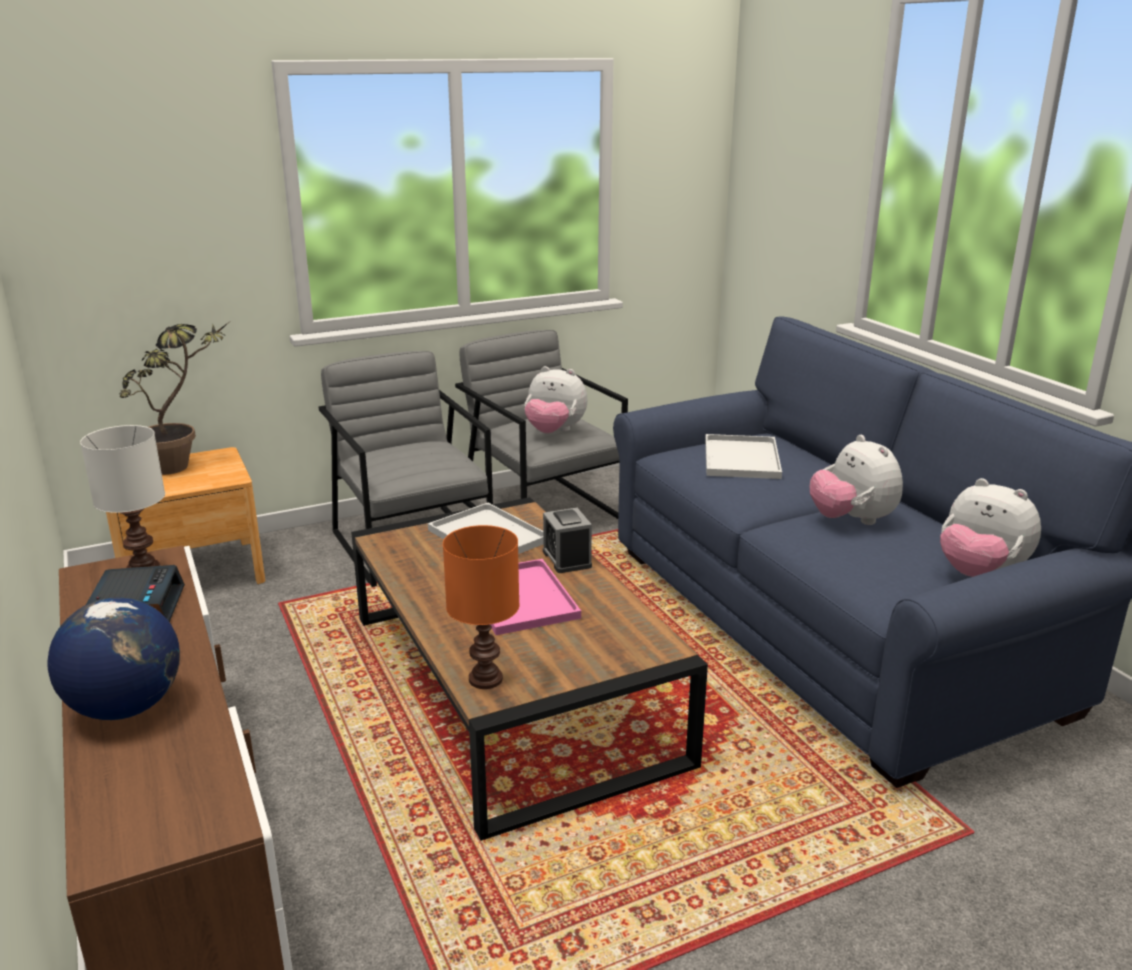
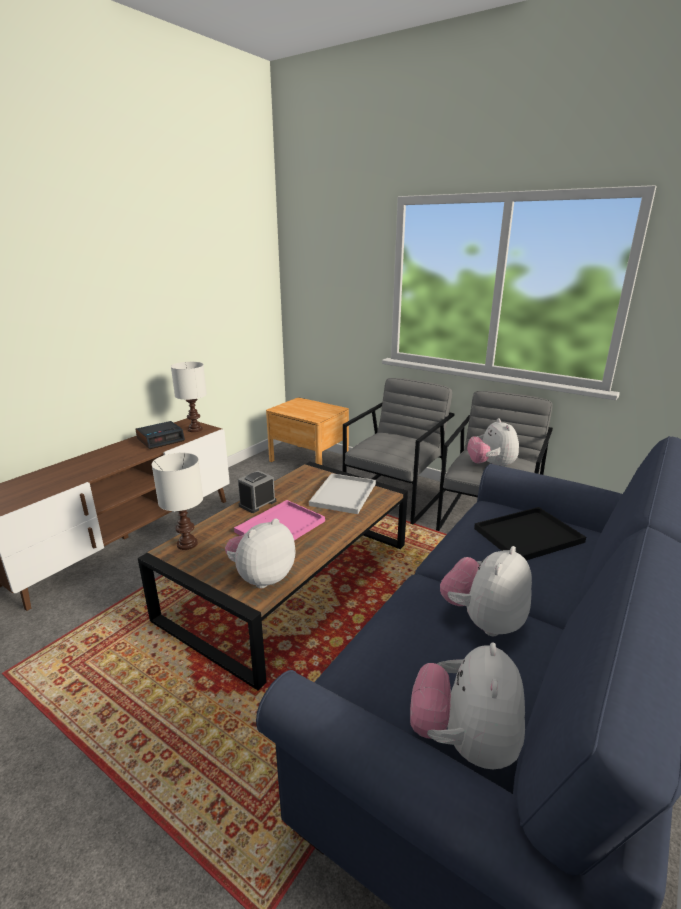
camera: 60 degrees right, 0 degrees up
globe [47,598,180,720] -> none
potted plant [119,322,229,475] -> none
orange table lamp [443,525,519,689] -> white table lamp [152,453,203,550]
alarm clock [543,508,592,573] -> alarm clock moved to [238,470,276,513]
white tray [705,434,782,479] -> black tray [474,507,586,560]
none -> plush toy [225,518,296,589]

